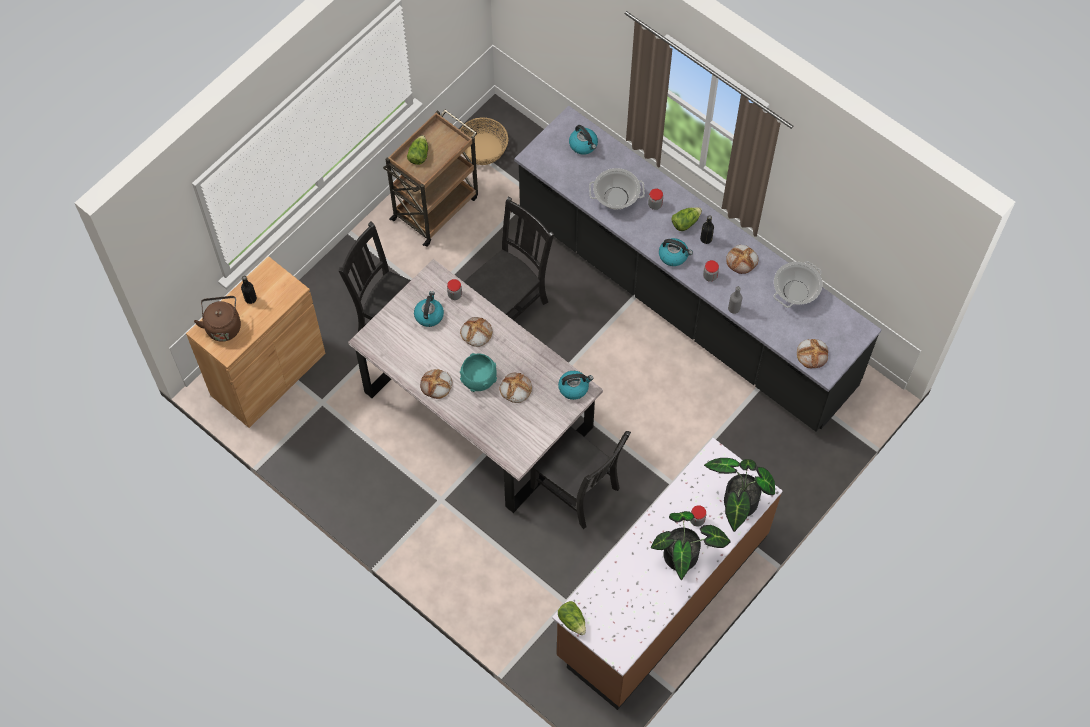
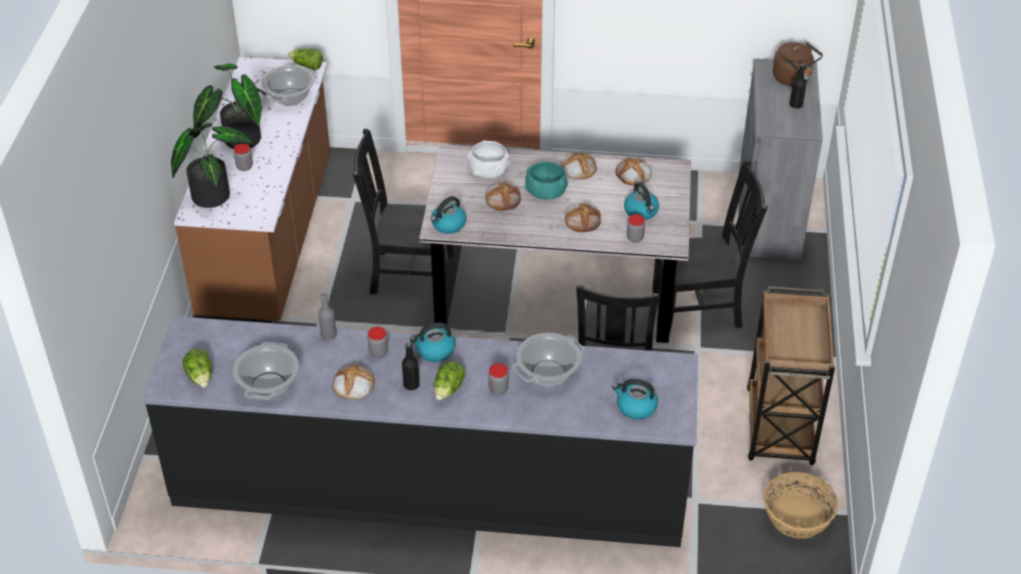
camera: 145 degrees right, 20 degrees down
brown cabinet [186,256,325,428] -> grey cabinet [738,58,823,260]
lettuce [407,135,428,165] -> lettuce moved to [183,349,212,388]
bread [797,339,828,368] -> bread moved to [615,158,652,186]
none -> cooking pot [261,65,315,106]
none -> white bowl [468,141,510,179]

